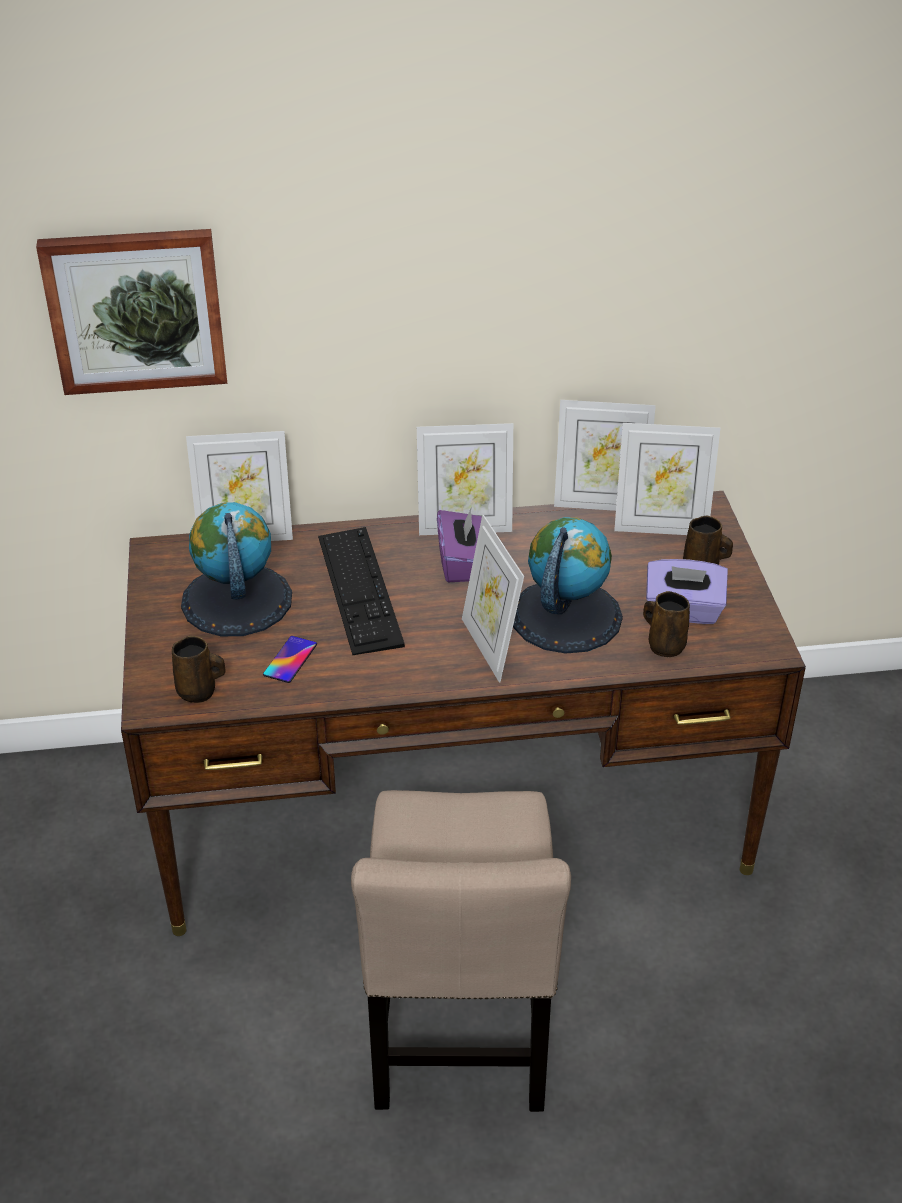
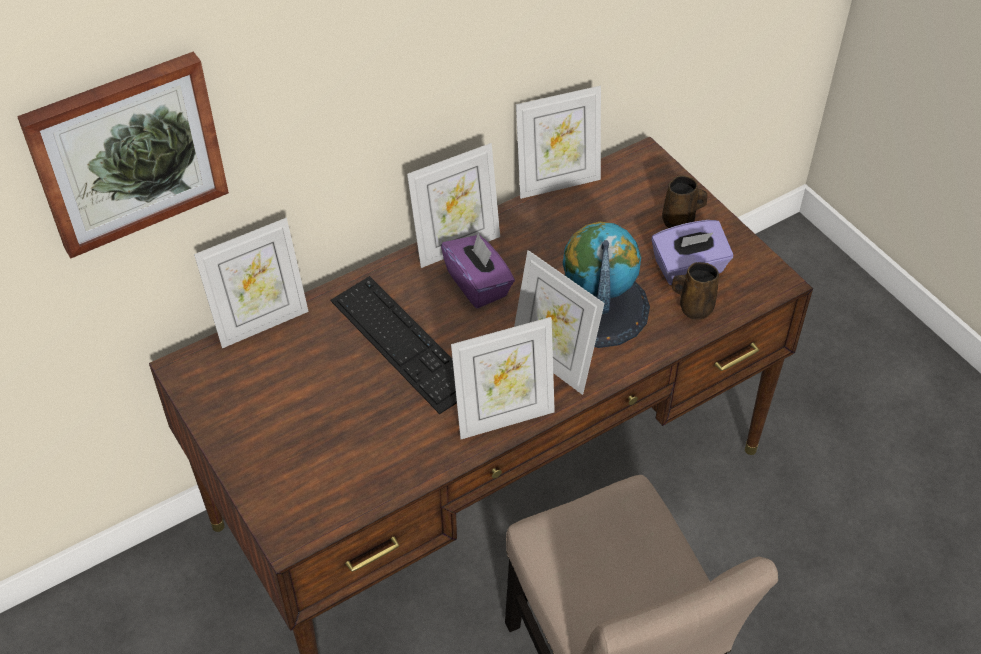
camera: 25 degrees left, 10 degrees up
brown mug [172,636,226,703] -> none
globe [181,502,292,636] -> none
phone [263,636,317,683] -> none
picture frame [614,423,720,535] -> picture frame moved to [451,317,555,439]

